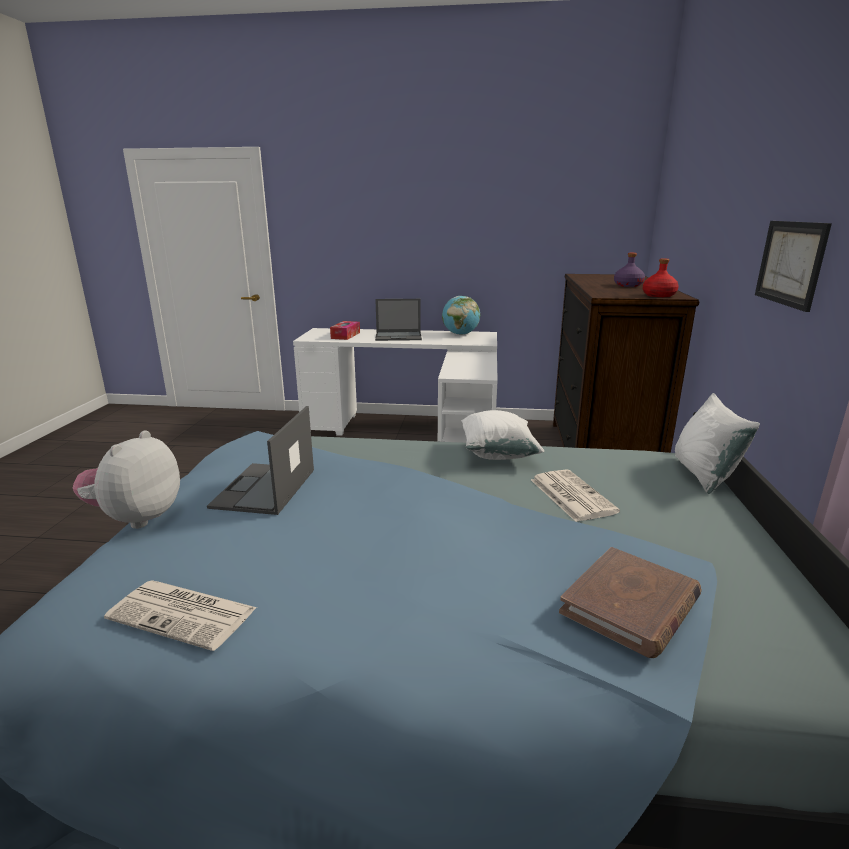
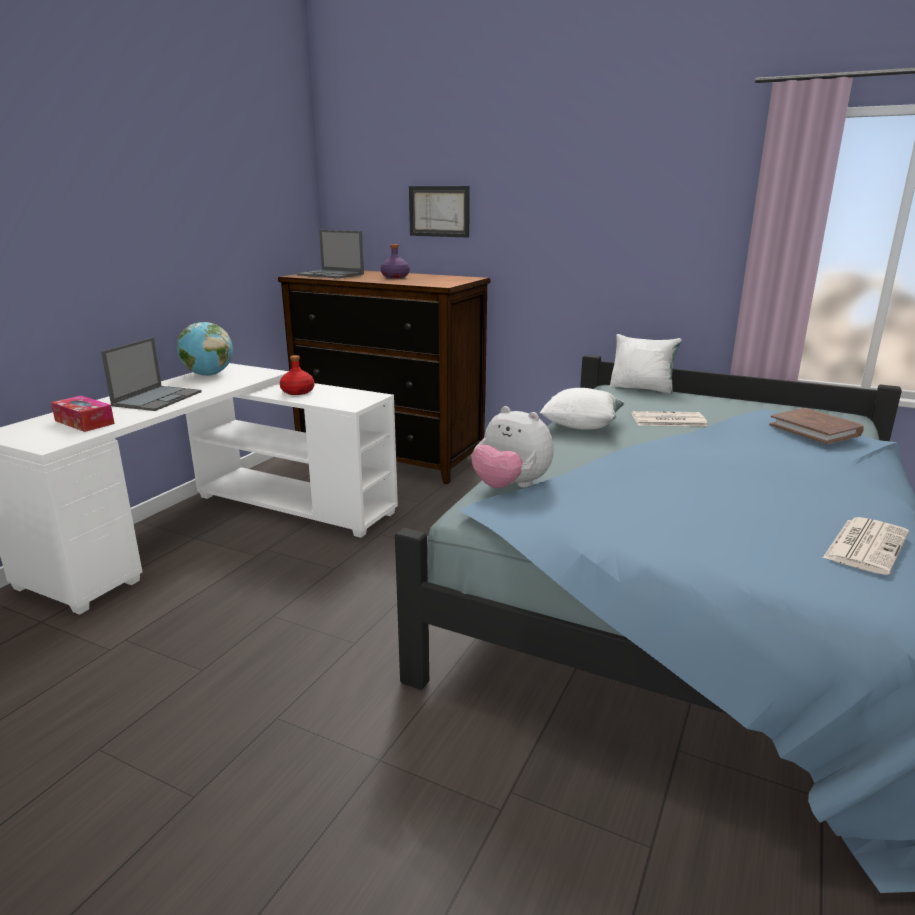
camera: 70 degrees left, 0 degrees up
plush toy [73,430,180,529] -> plush toy moved to [471,406,554,488]
laptop [207,406,314,515] -> laptop moved to [297,230,364,278]
red bottle [643,258,679,297] -> red bottle moved to [280,355,314,395]
picture [755,221,832,312] -> picture moved to [409,186,470,238]

